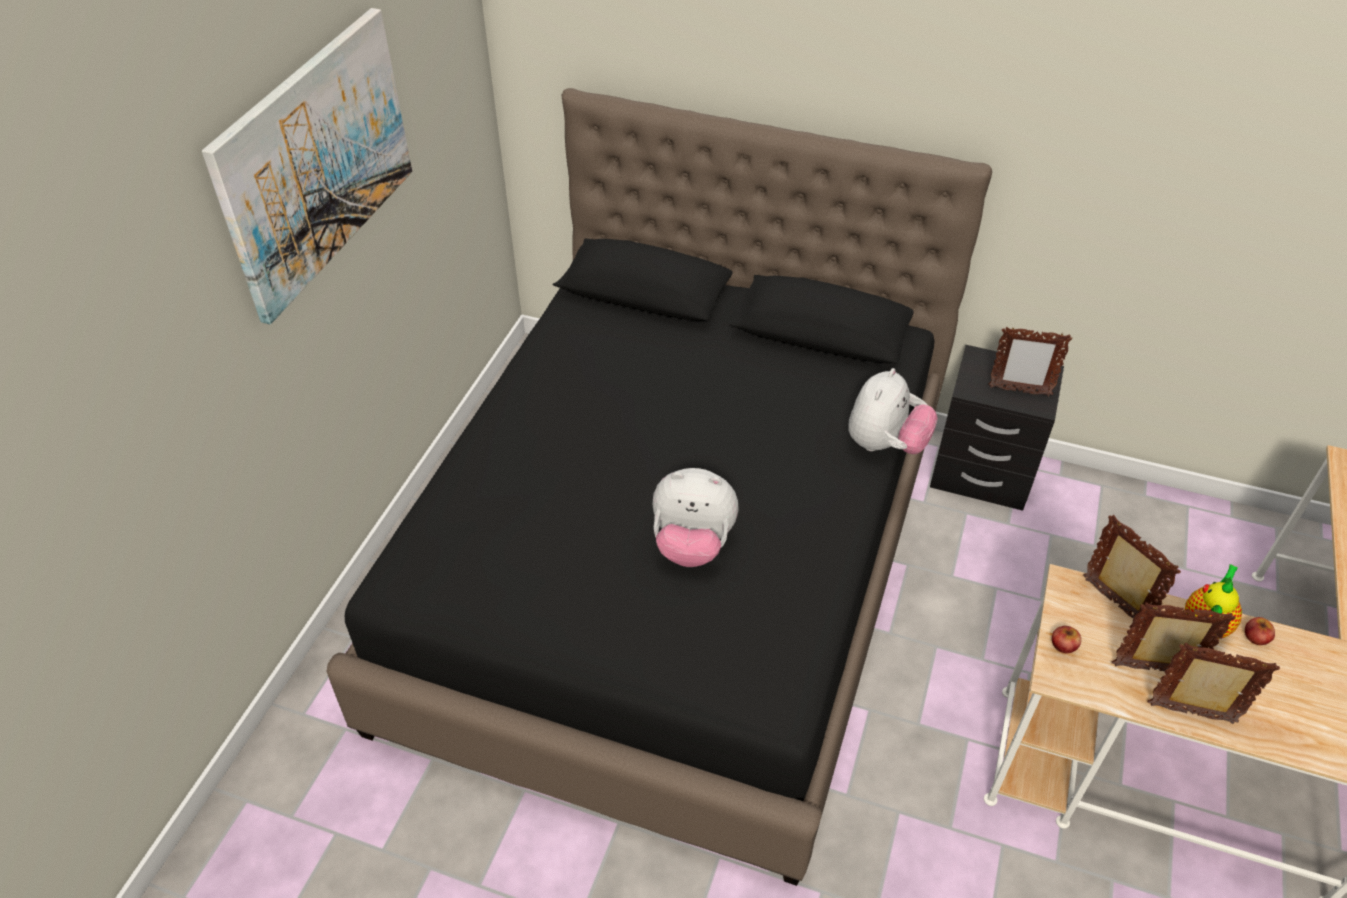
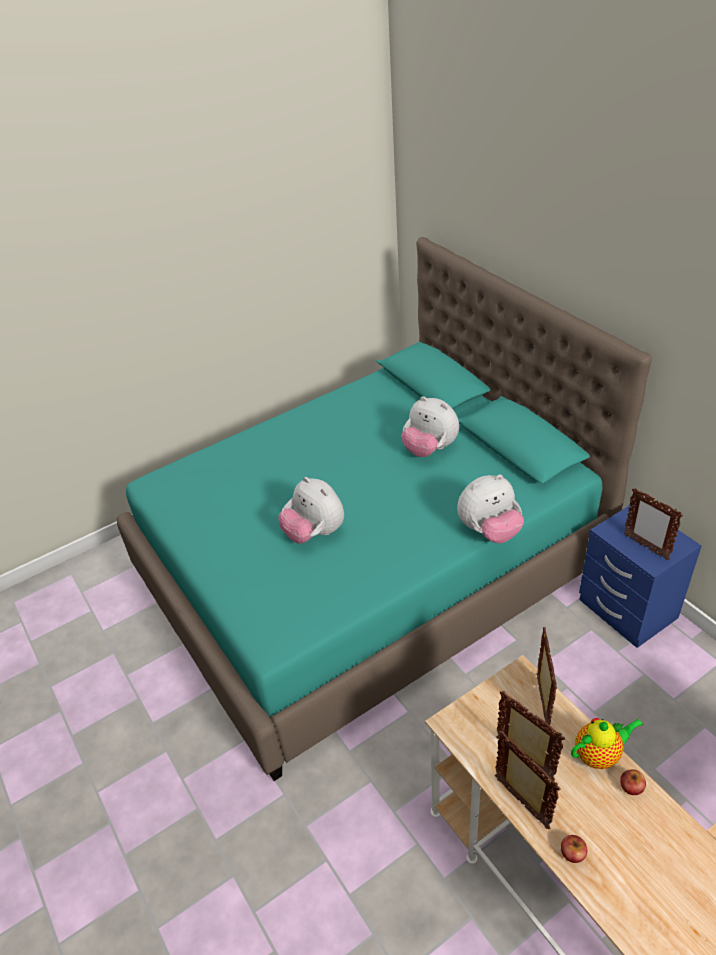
camera: 40 degrees right, 5 degrees down
picture [202,8,412,324] -> none
black bed [326,88,992,886] -> turquoise bed [116,237,652,781]
black nightstand [930,345,1064,511] -> blue nightstand [579,506,701,648]
apple [1052,626,1081,653] -> apple moved to [561,835,587,863]
none -> plush toy [401,396,459,457]

